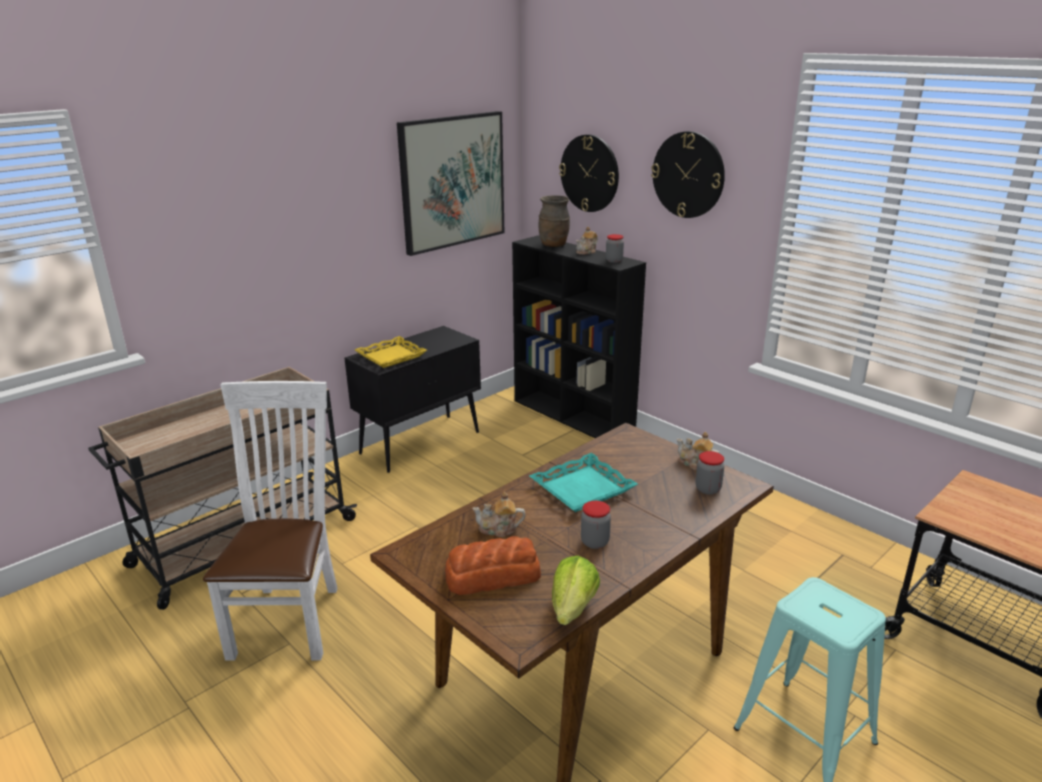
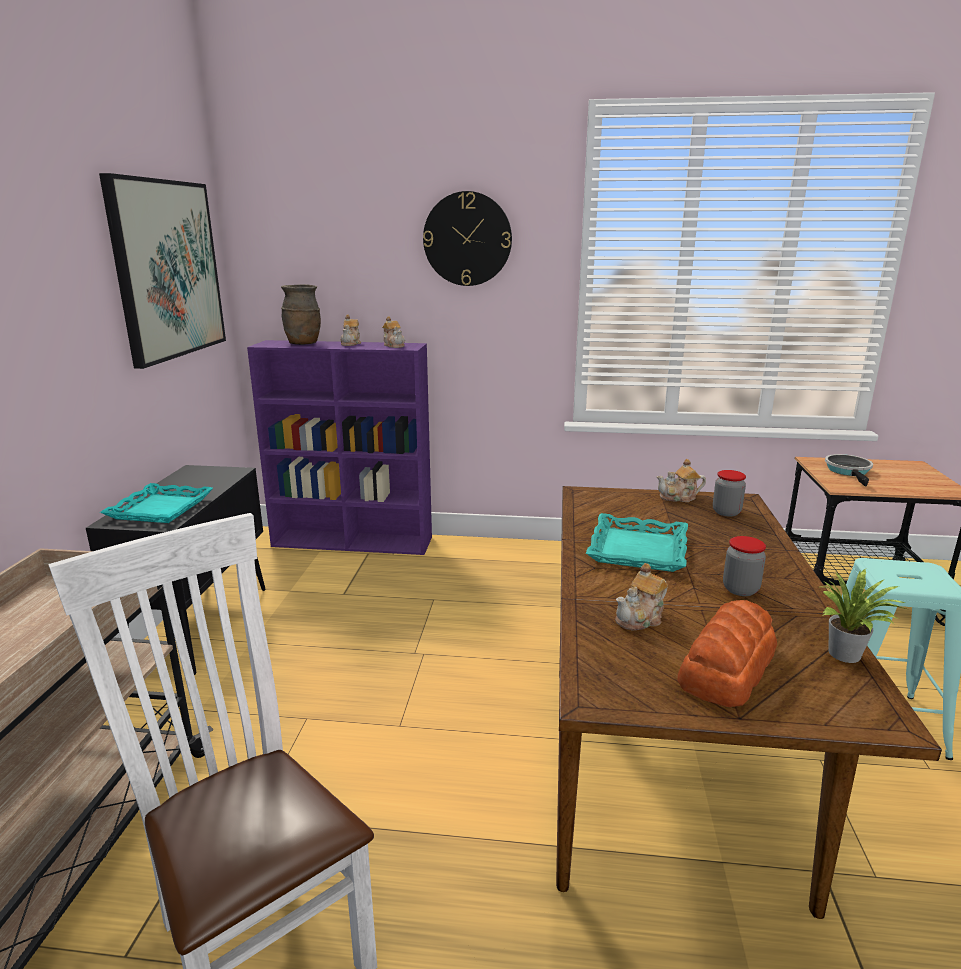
camera: 40 degrees left, 5 degrees down
yellow tray [355,336,427,368] -> turquoise tray [100,483,213,523]
black bookcase [512,235,646,438] -> purple bookcase [247,340,432,555]
lettuce [552,556,600,625] -> potted plant [820,569,906,663]
wall clock [559,134,619,212] -> none
jar [606,234,624,263] -> teapot [382,316,405,348]
none -> frying pan [825,454,873,487]

